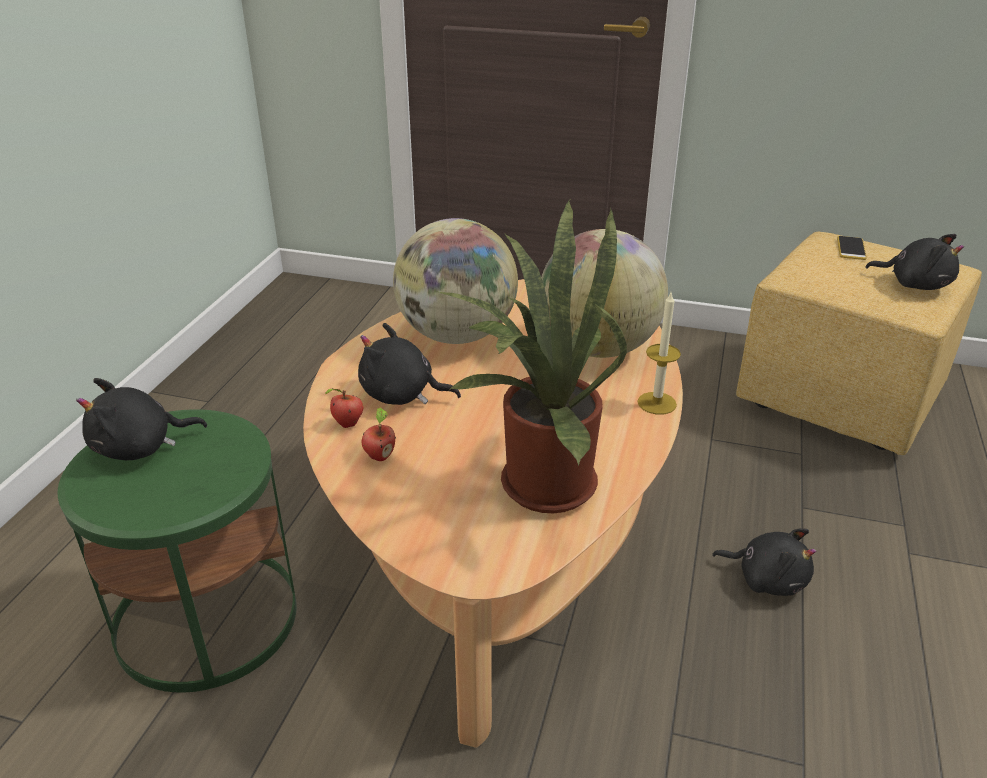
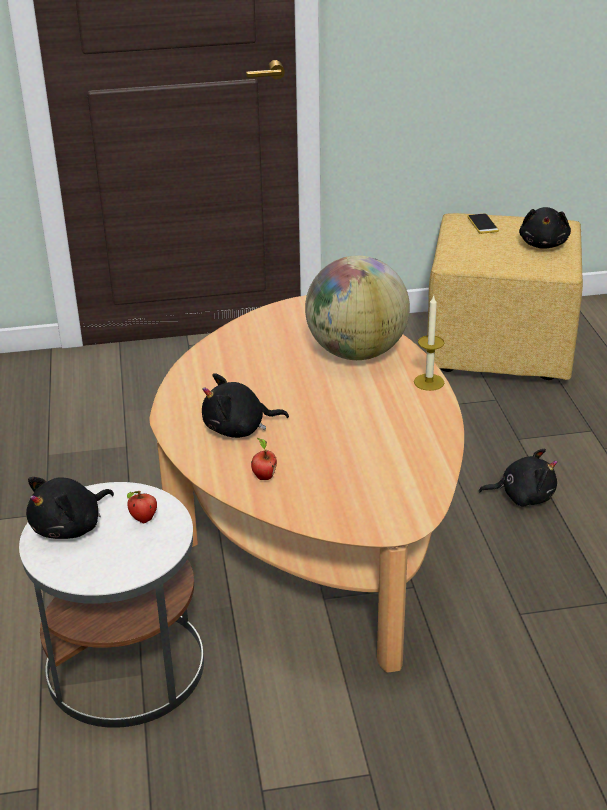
camera: 25 degrees left, 0 degrees up
green side table [58,409,297,693] -> white side table [19,482,204,728]
apple [325,388,363,428] -> apple moved to [127,491,157,523]
globe [393,218,518,344] -> none
potted plant [436,200,627,513] -> none
black plush toy [865,234,964,290] -> black plush toy turned 90 degrees clockwise [519,207,571,249]

